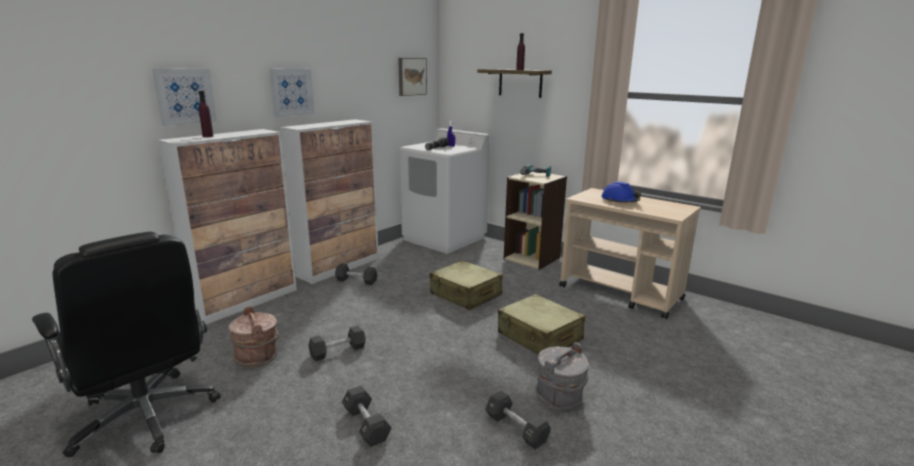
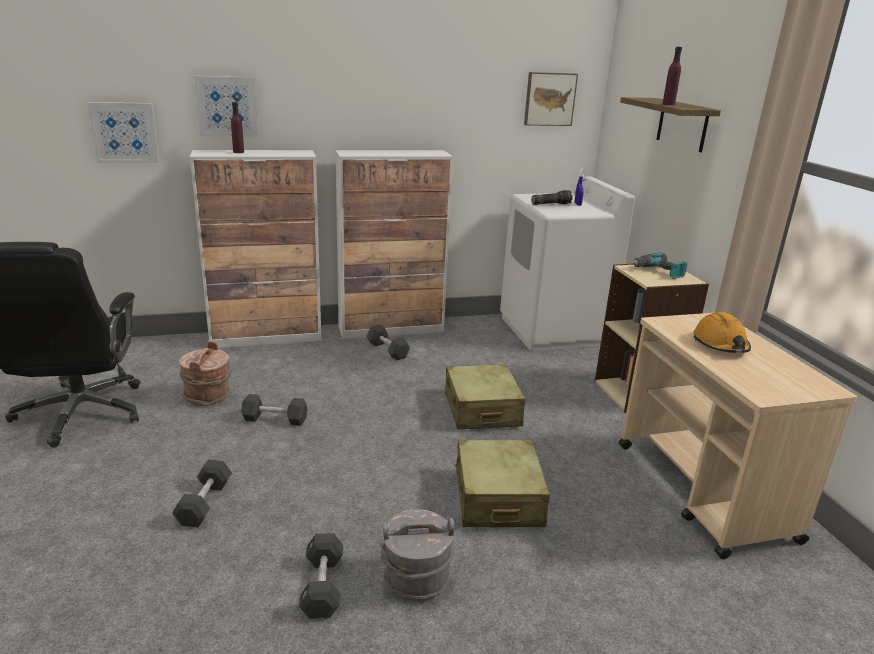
camera: 35 degrees right, 5 degrees up
picture [269,68,314,117] -> picture moved to [87,102,159,163]
blue hard hat [601,182,641,203] -> orange hard hat [693,312,751,353]

